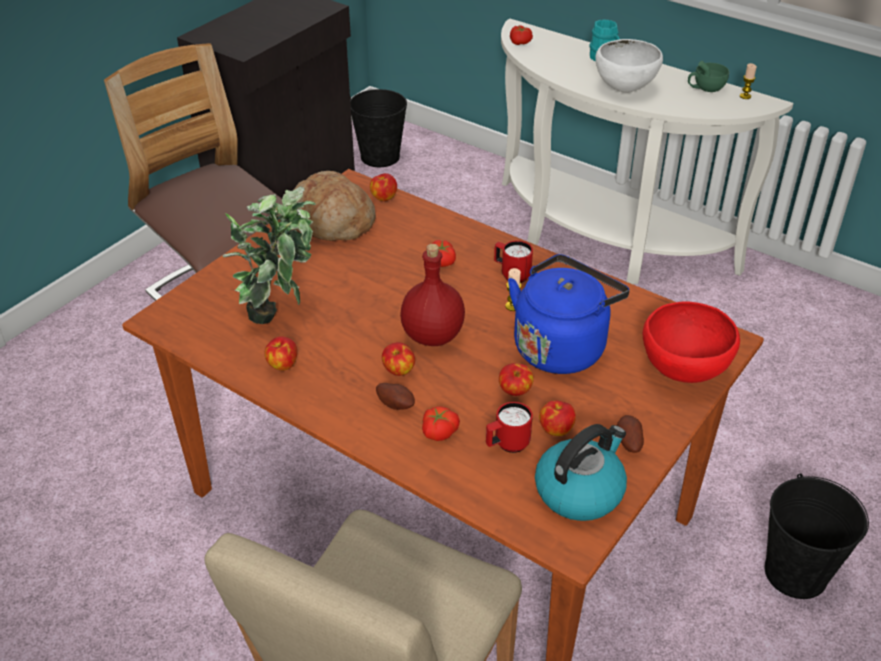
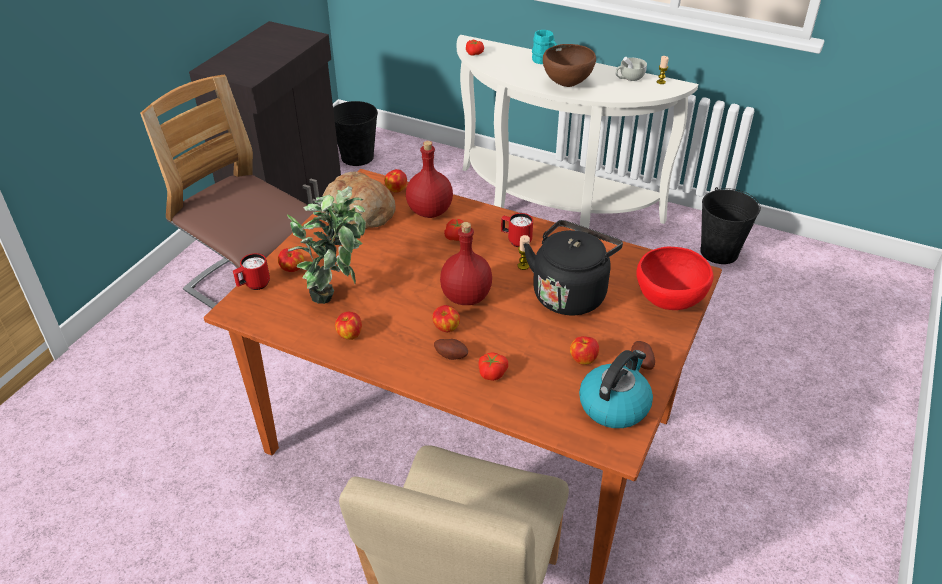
camera: 10 degrees left, 0 degrees up
red mug [486,402,533,453] -> red mug moved to [233,253,270,290]
apple [499,363,534,396] -> apple moved to [278,248,304,272]
blue kettle [508,254,630,374] -> black kettle [524,220,623,315]
white bowl [595,39,663,93] -> brown bowl [543,44,596,87]
green cup [688,61,729,92] -> white cup [616,57,647,81]
black bucket [764,473,869,599] -> black bucket moved to [700,187,761,264]
none -> red bottle [406,141,453,218]

